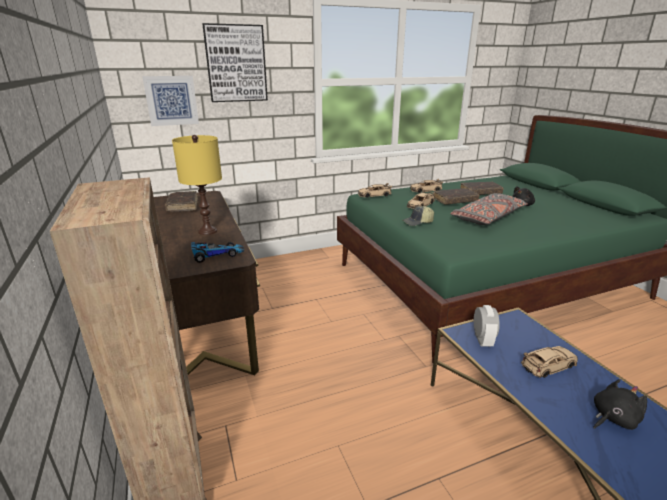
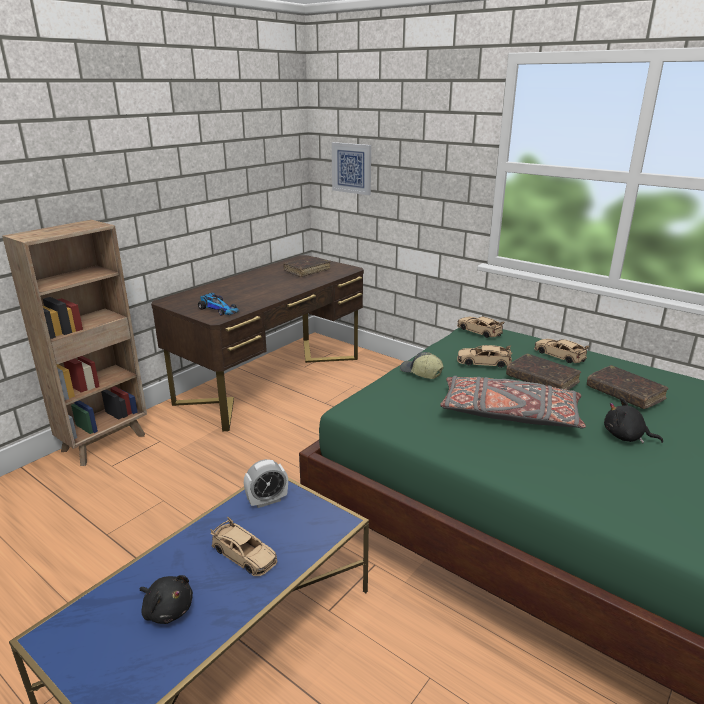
camera: 60 degrees right, 0 degrees up
yellow table lamp [172,135,222,235] -> none
picture [203,23,268,102] -> none

